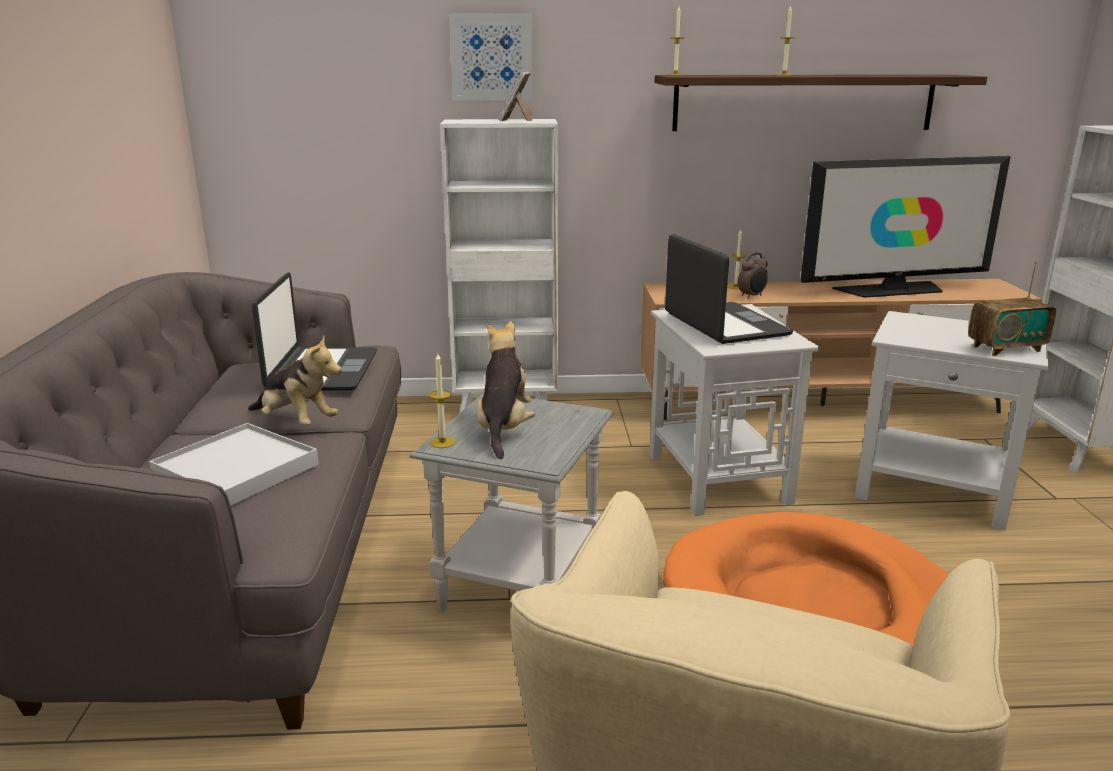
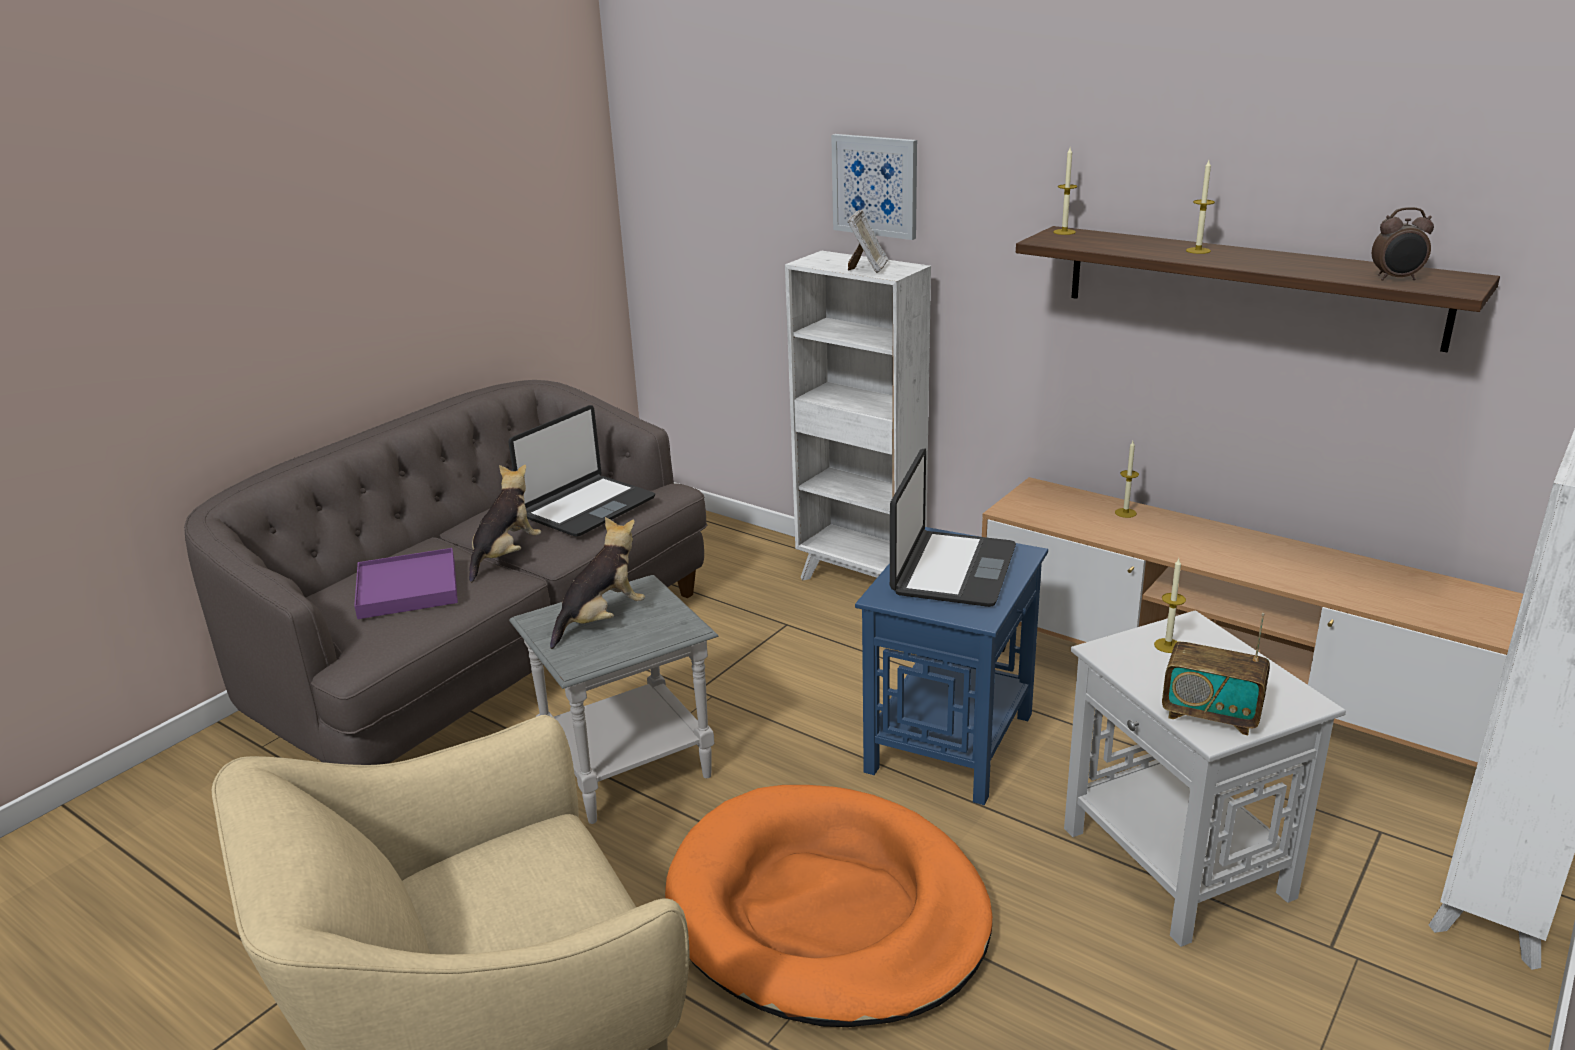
camera: 40 degrees right, 5 degrees up
white tray [149,423,319,506] -> purple tray [354,548,458,619]
plush toy [248,336,342,425] -> plush toy turned 135 degrees counterclockwise [469,464,541,582]
candle [429,353,455,448] -> candle moved to [1154,559,1186,653]
picture frame [498,72,532,121] -> picture frame turned 150 degrees clockwise [848,210,888,273]
white side table [650,304,820,516] -> blue side table [855,527,1048,805]
alarm clock [738,253,768,299] -> alarm clock moved to [1372,207,1434,280]
television [800,156,1011,298] -> none

